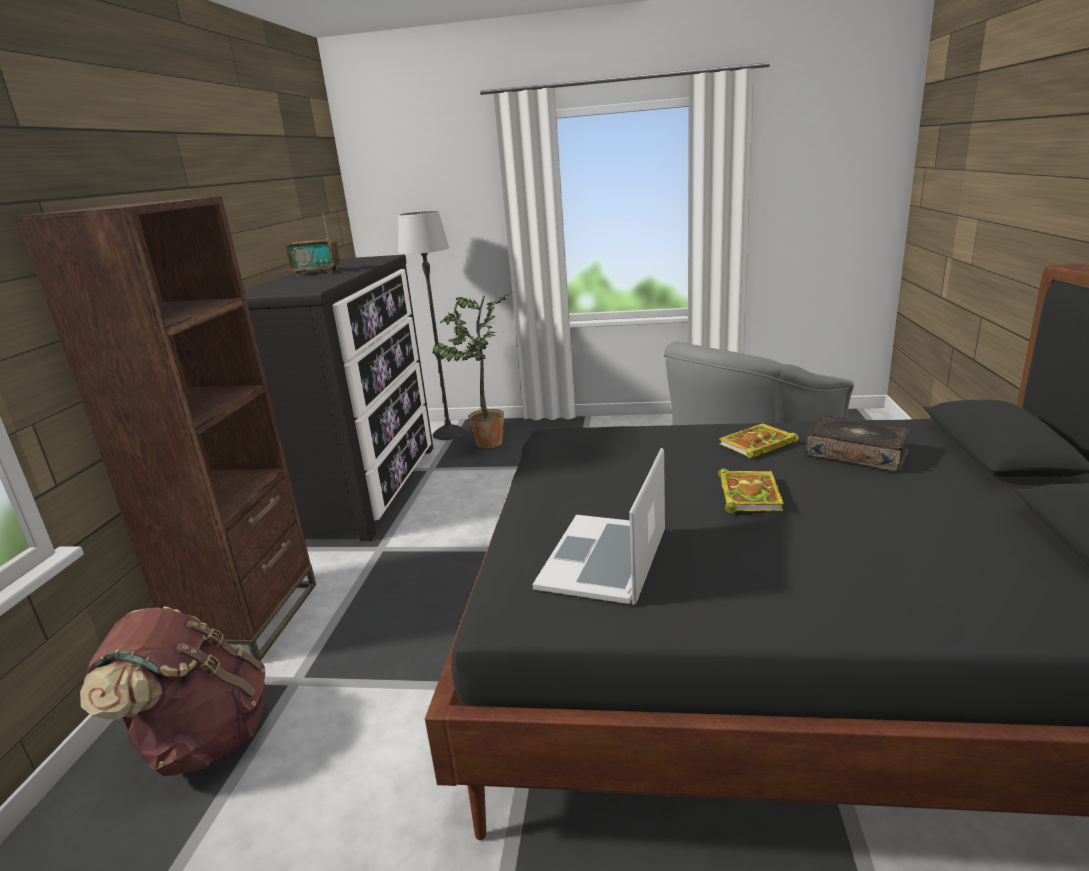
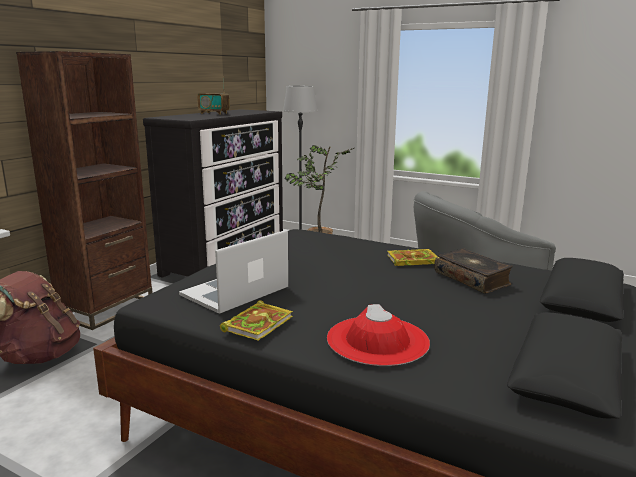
camera: 20 degrees right, 5 degrees down
book [718,468,784,513] -> book moved to [220,300,293,341]
none -> red hat [327,304,430,366]

